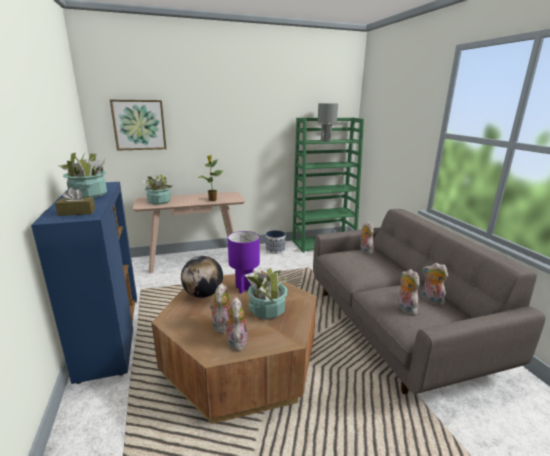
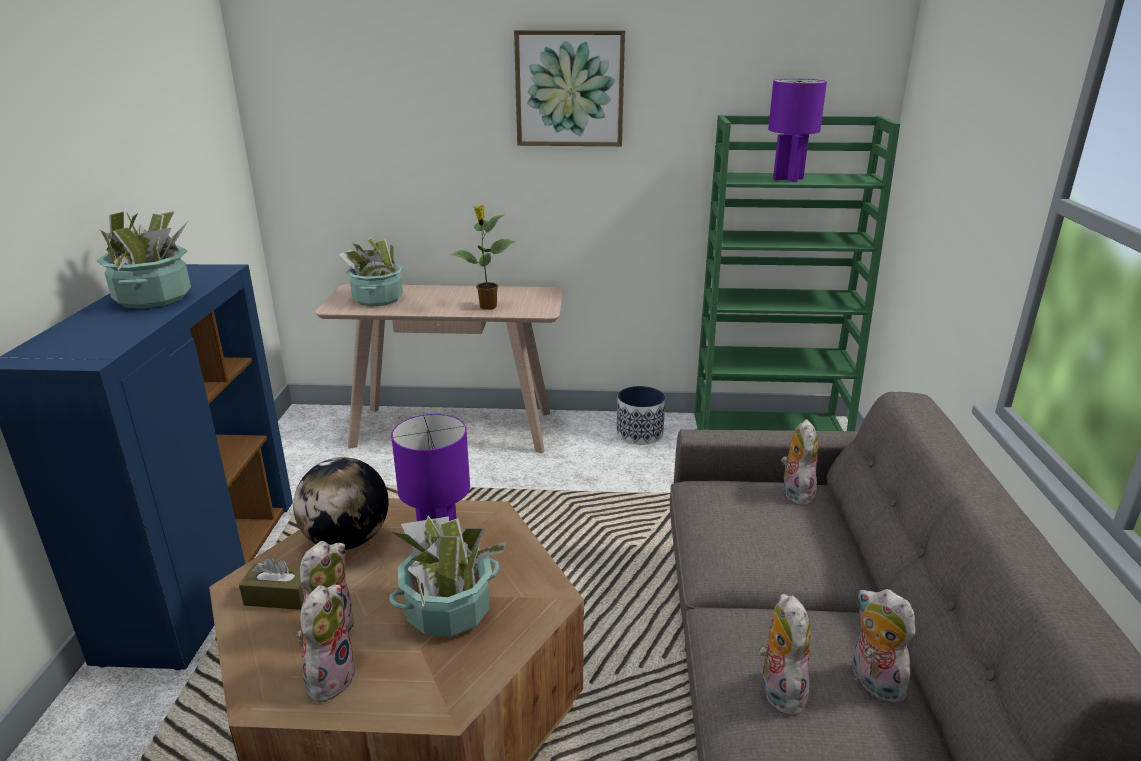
camera: 20 degrees right, 5 degrees up
brown tissue box [55,188,95,216] -> brown tissue box moved to [239,557,304,610]
picture [110,100,166,151] -> picture moved to [514,30,625,146]
grey table lamp [317,103,338,142] -> purple table lamp [768,79,827,182]

